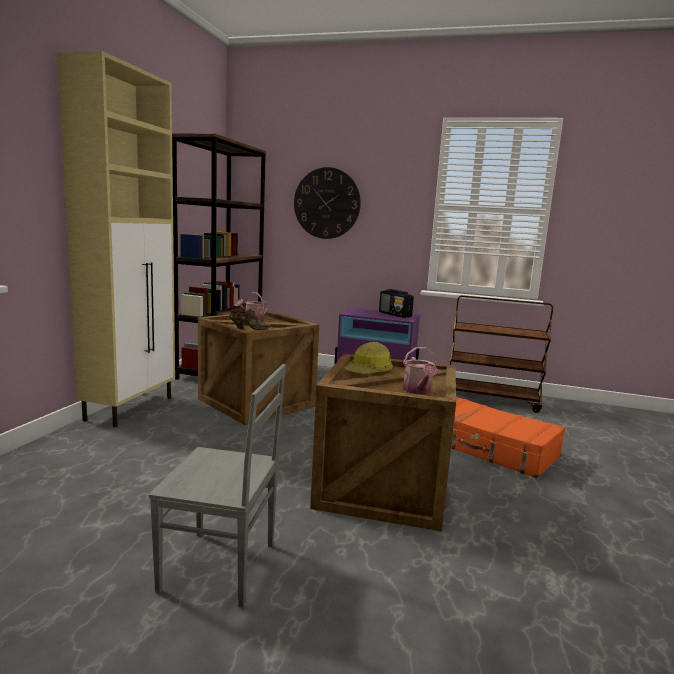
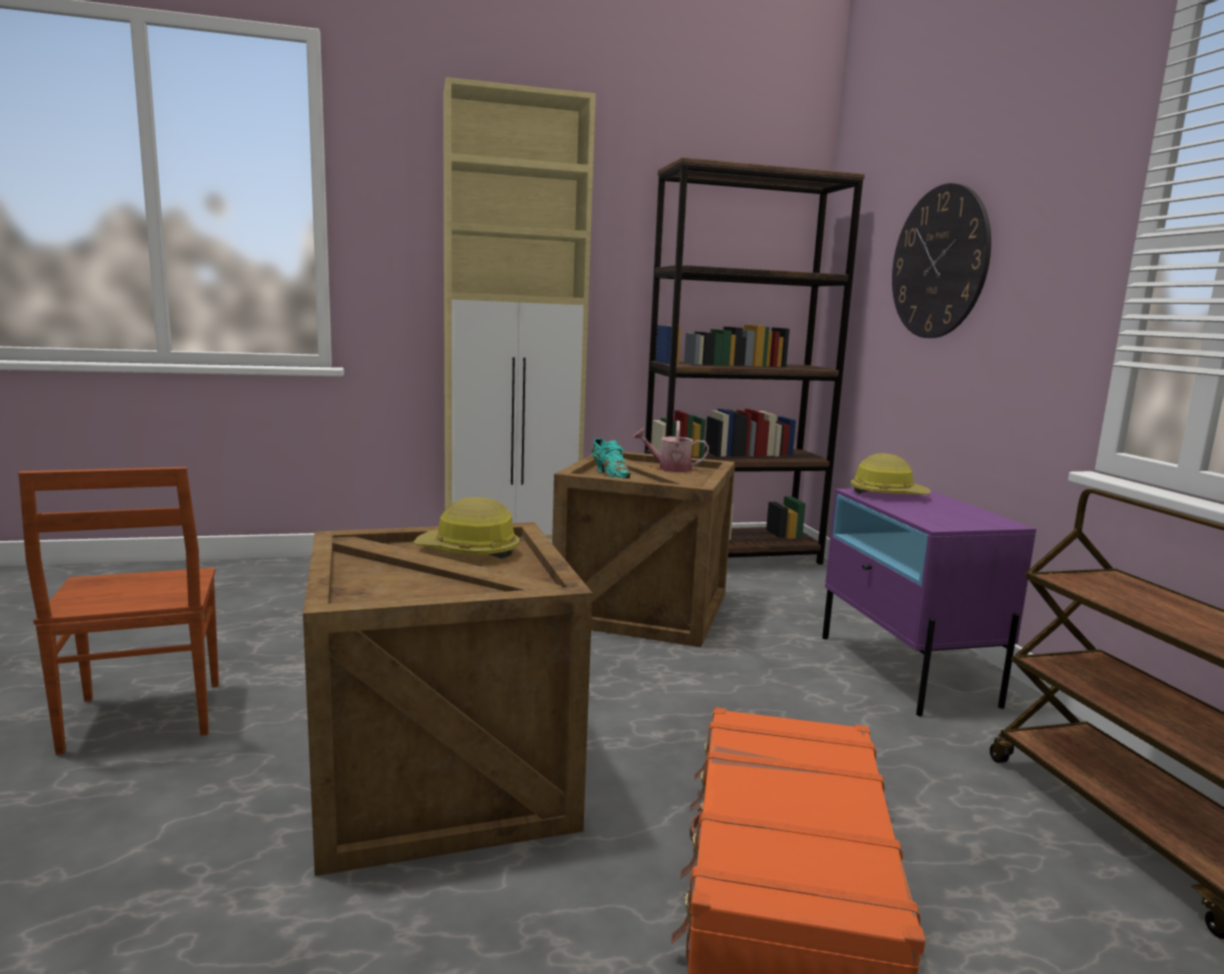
camera: 60 degrees right, 0 degrees up
grey chair [149,364,286,608] -> brown chair [18,467,219,755]
brown shoe [230,309,271,330] -> turquoise shoe [592,438,631,479]
radio [379,289,414,318] -> none
watering can [403,347,438,394] -> none
none -> hard hat [850,453,931,495]

